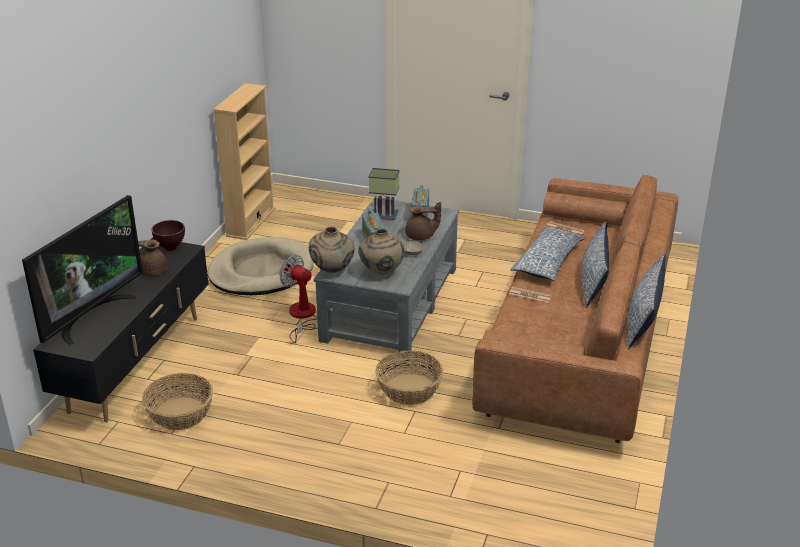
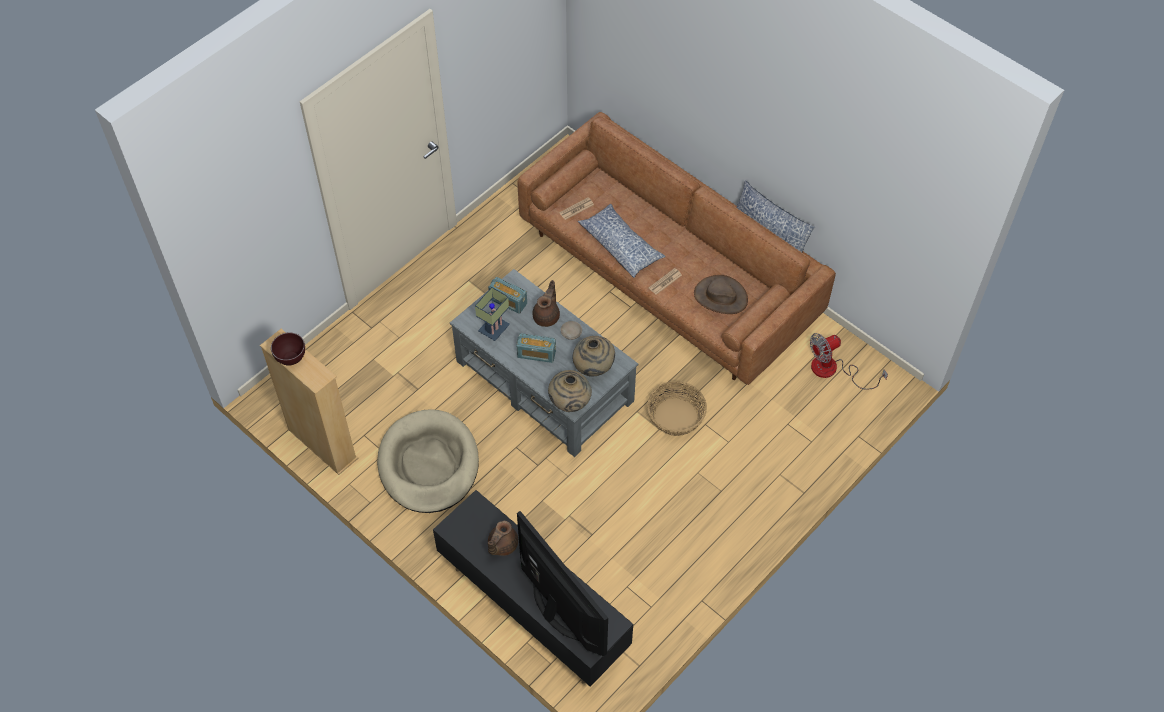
camera: 65 degrees left, 25 degrees up
basket [142,373,213,430] -> none
brown bowl [152,220,185,251] -> brown bowl moved to [271,332,305,366]
fan [279,255,317,343] -> fan moved to [810,333,888,390]
pillow [581,222,609,308] -> none
none -> brown hat [694,275,748,314]

